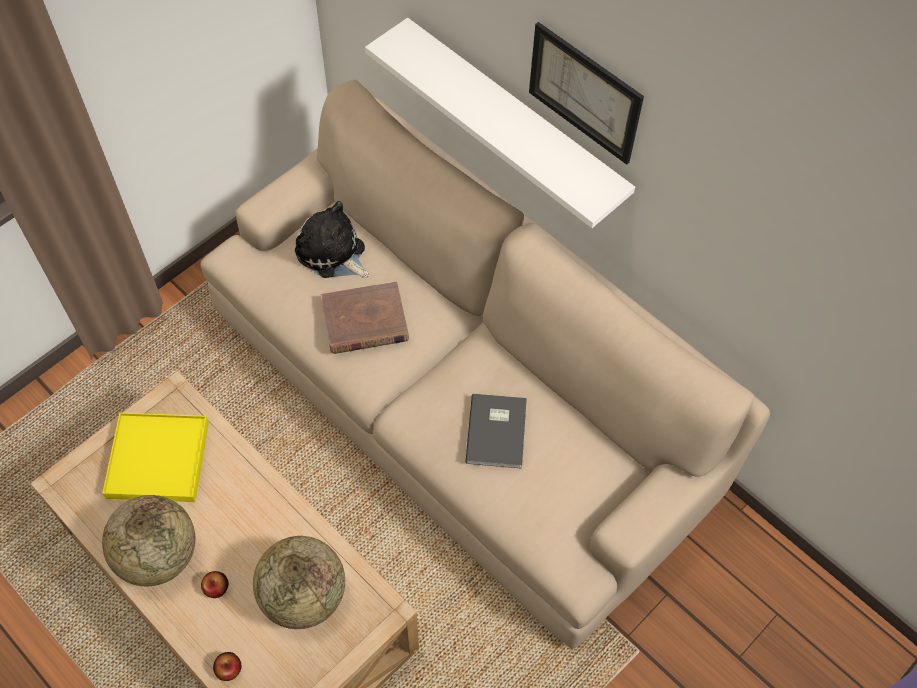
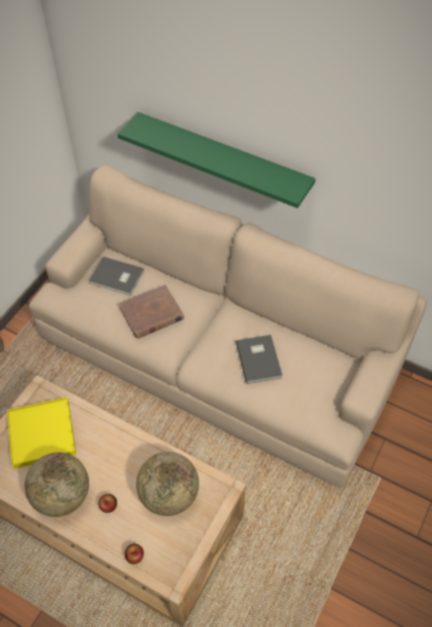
camera: 15 degrees left, 5 degrees down
plush toy [295,201,370,278] -> grey book [89,257,144,296]
white shelf [365,18,635,228] -> green shelf [118,112,316,208]
picture [529,22,644,165] -> none

